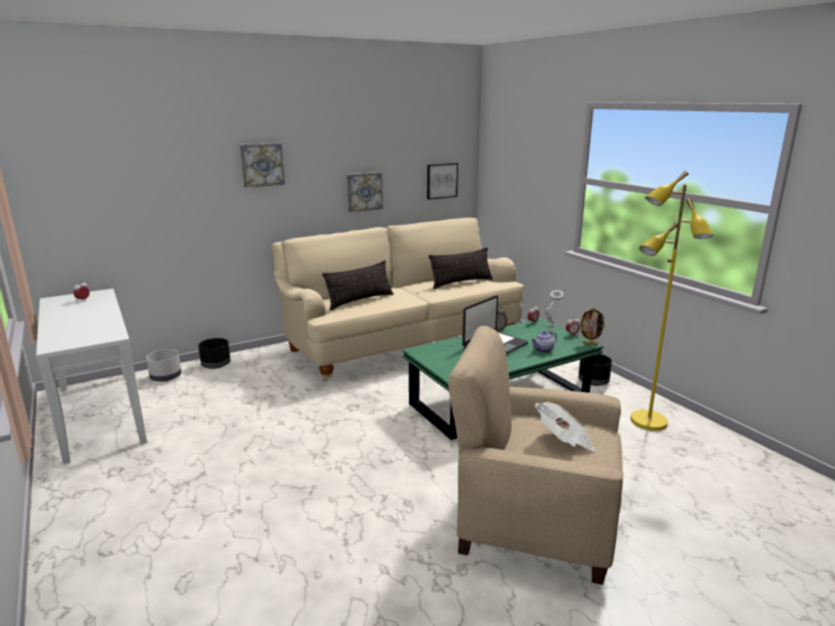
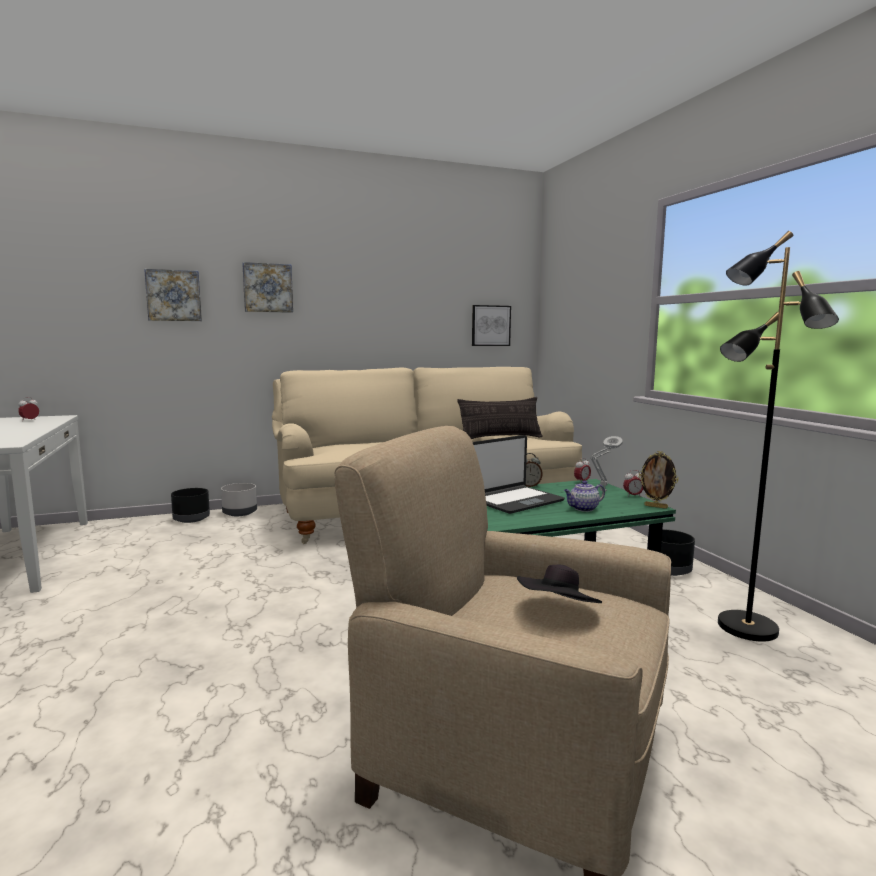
camera: 10 degrees right, 10 degrees down
grey planter [146,349,181,382] -> grey planter moved to [221,483,257,516]
pillow [322,260,394,310] -> none
picture [347,172,383,212] -> picture moved to [144,269,202,321]
newspaper [535,402,595,451] -> black hat [517,565,602,603]
yellow floor lamp [631,171,714,431] -> black floor lamp [718,231,839,642]

